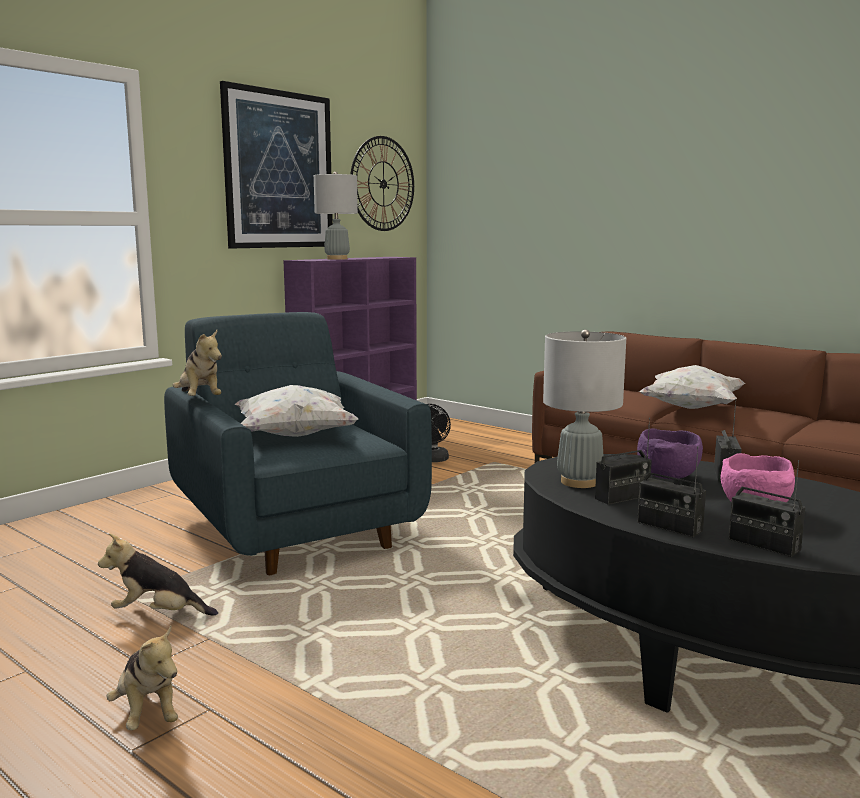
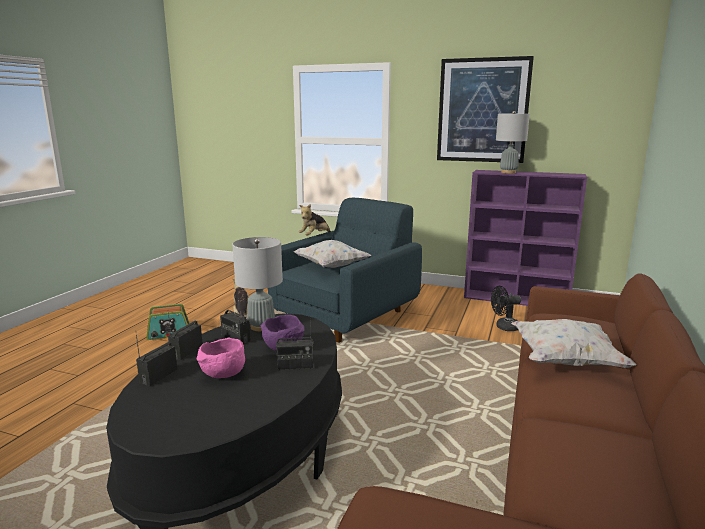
camera: 70 degrees right, 5 degrees up
plush toy [106,626,178,730] -> radio [146,304,190,340]
wall clock [350,136,414,231] -> none

